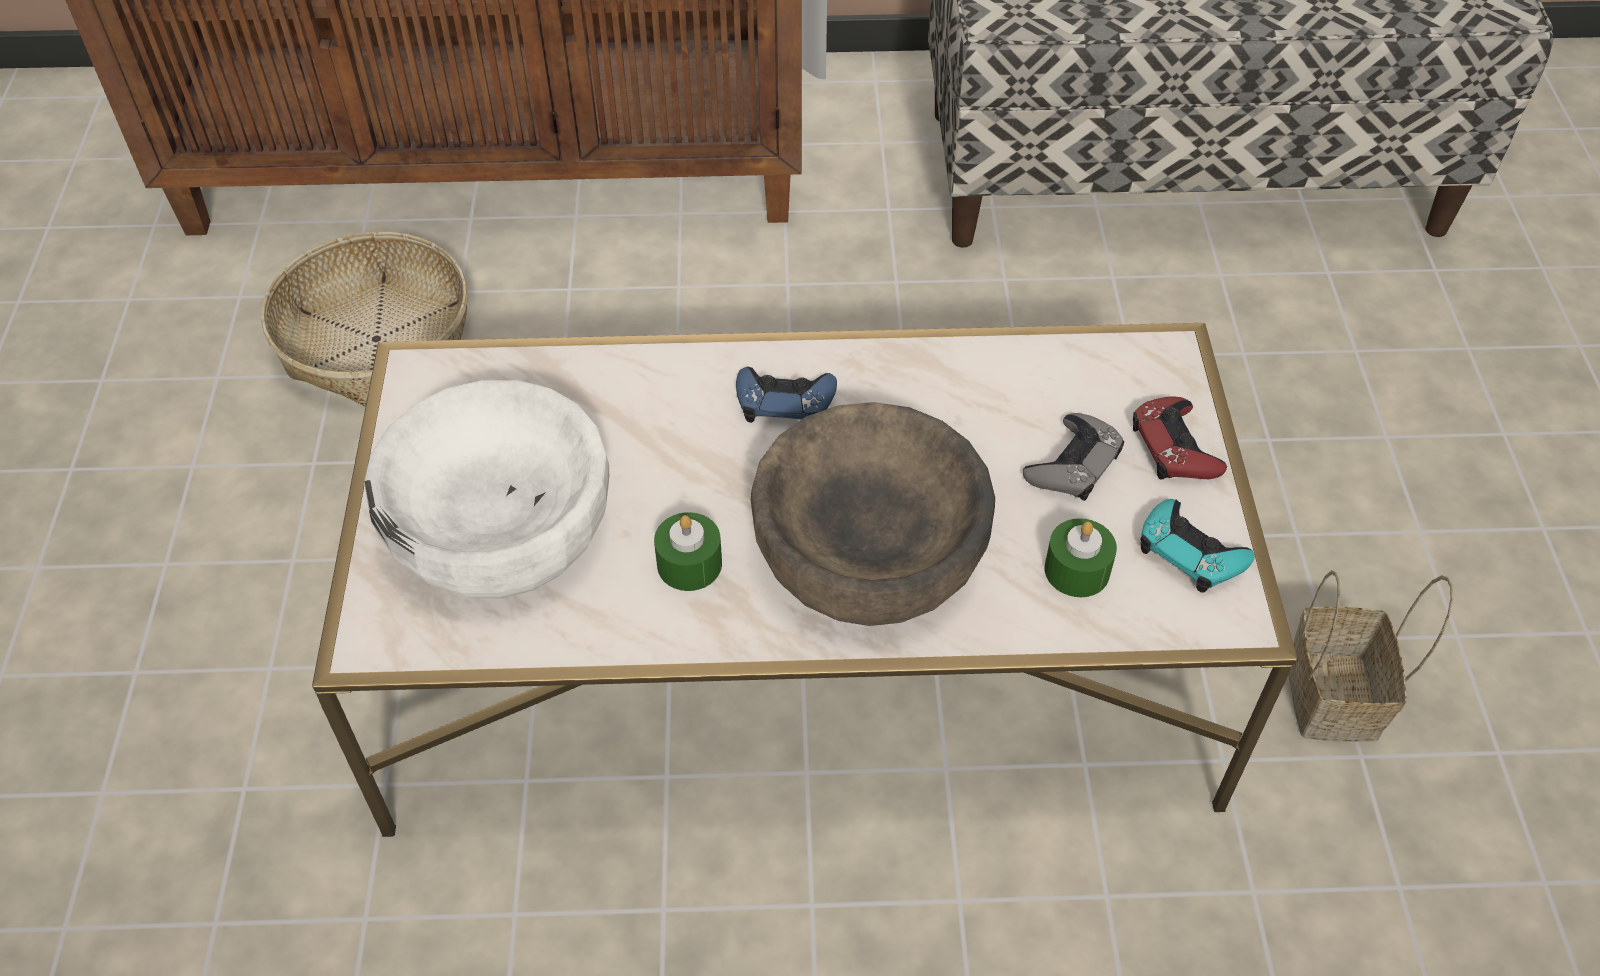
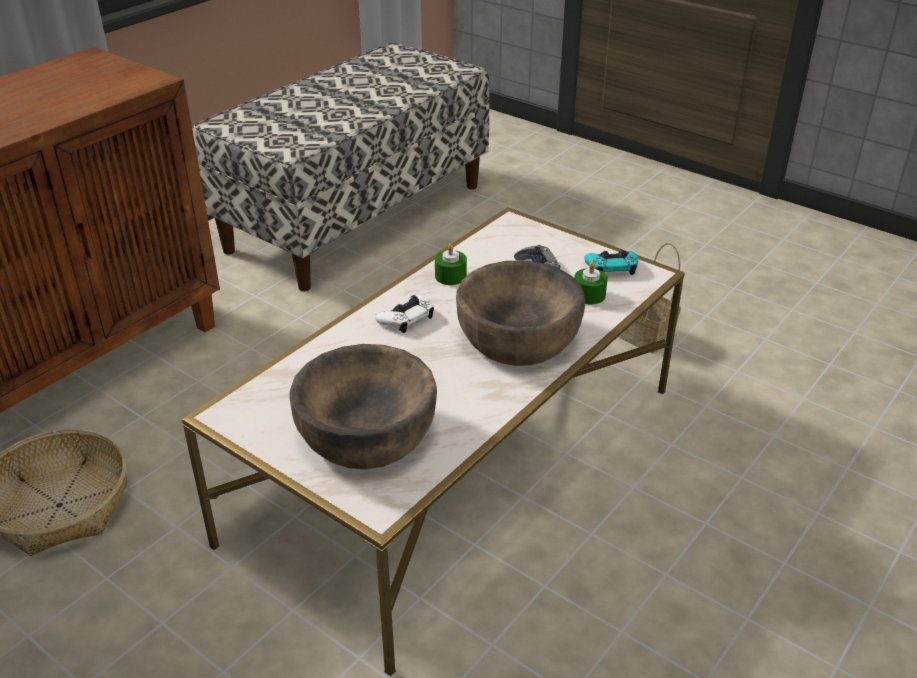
camera: 50 degrees left, 15 degrees down
white bowl [364,380,609,598] -> brown bowl [289,344,437,469]
green candle [654,512,722,591] -> green candle moved to [435,243,467,285]
blue game controller [736,367,837,423] -> white game controller [375,295,434,333]
red game controller [1133,396,1227,480] -> none

